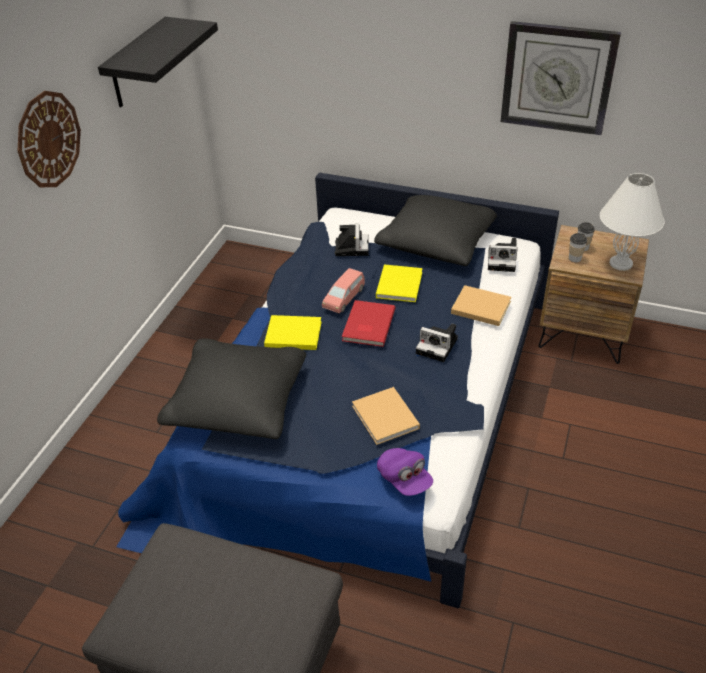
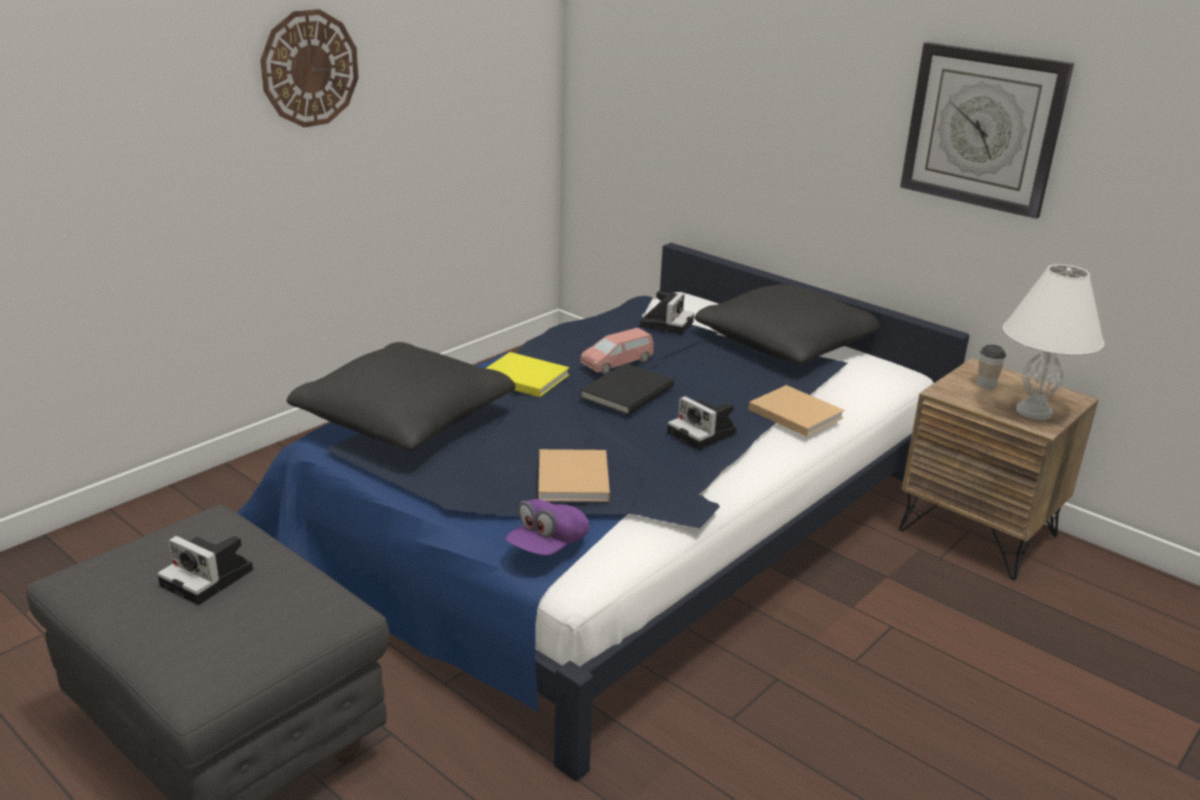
camera: 20 degrees right, 15 degrees down
black shelf [98,17,218,107] -> none
red book [342,300,396,347] -> black book [579,363,674,415]
yellow book [376,264,423,302] -> none
purple cap [377,448,433,496] -> purple cap turned 45 degrees clockwise [506,499,589,555]
camera [488,238,517,272] -> camera moved to [157,536,253,605]
cup [569,233,587,262] -> none

